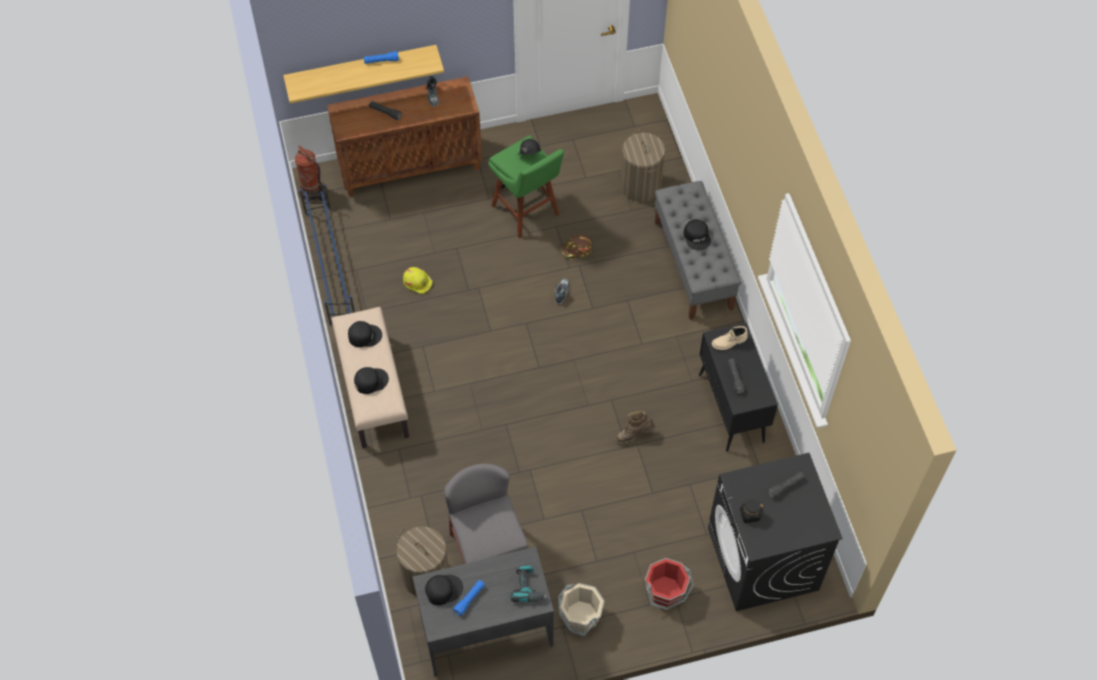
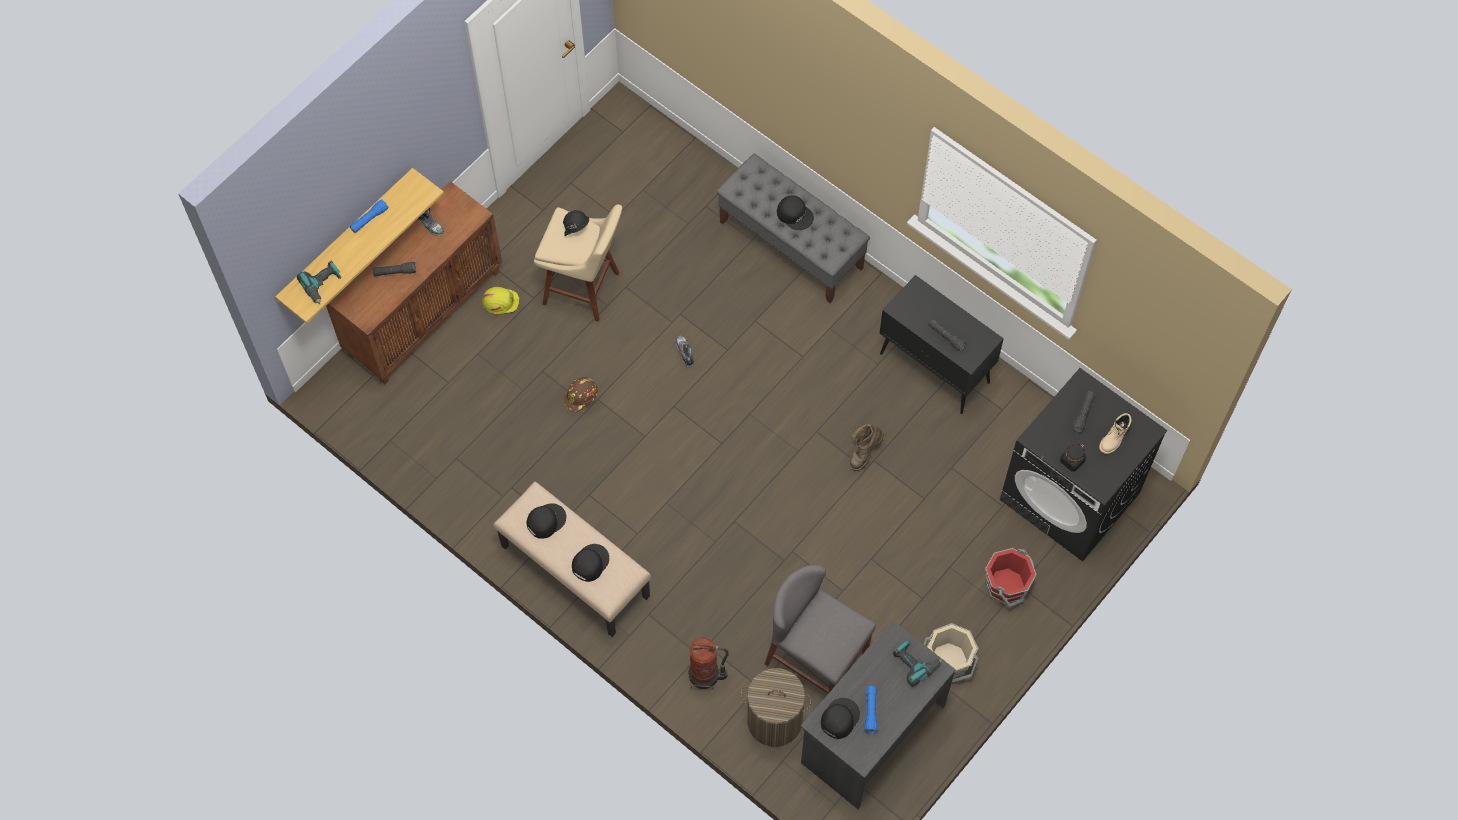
camera: 35 degrees left, 5 degrees up
fire extinguisher [295,146,326,202] -> fire extinguisher moved to [688,637,729,690]
blue shoe rack [299,184,355,326] -> none
yellow hard hat [403,267,433,294] -> yellow hard hat moved to [482,287,520,315]
green stool [488,135,564,238] -> beige stool [534,205,622,322]
brown hard hat [562,235,592,260] -> brown hard hat moved to [563,377,598,412]
laundry basket [620,130,665,202] -> none
beige boot [712,326,748,350] -> beige boot moved to [1099,413,1131,454]
none -> power drill [297,261,342,304]

